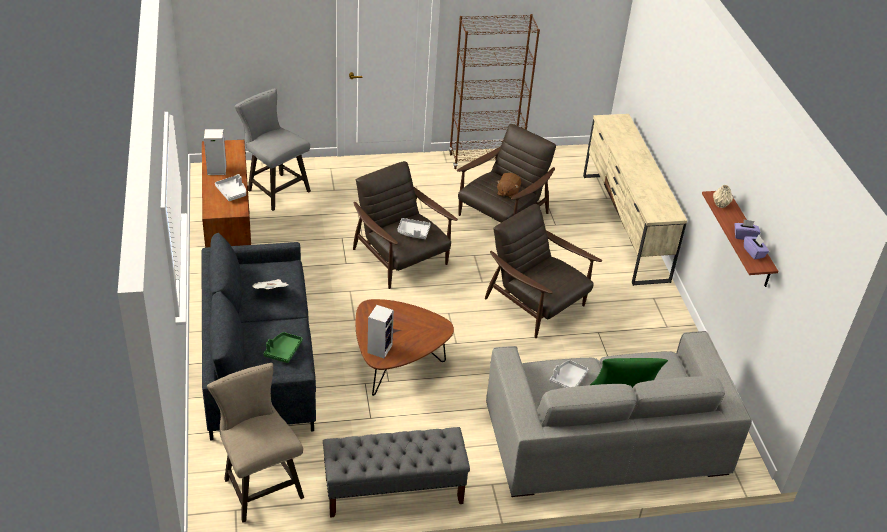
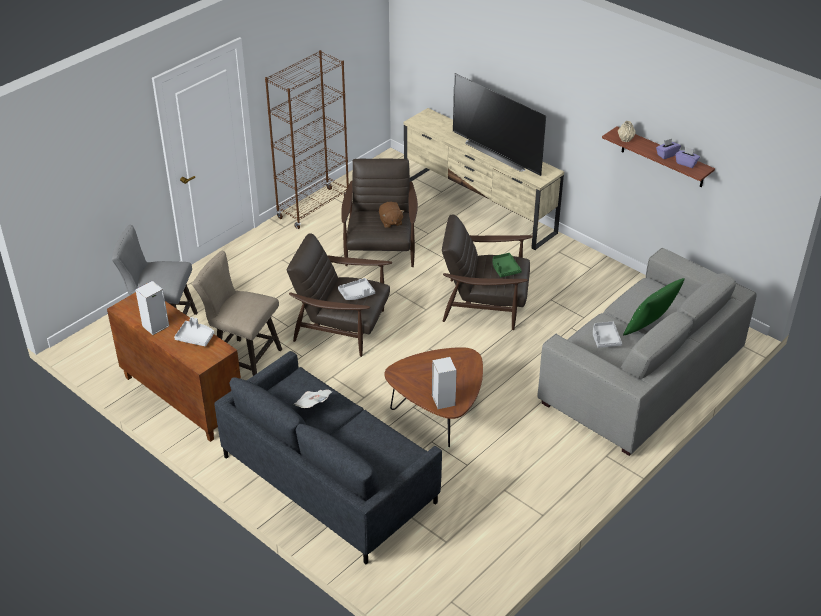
camera: 35 degrees left, 0 degrees up
beige stool [207,363,304,523] -> beige stool moved to [192,250,282,376]
green tray [263,332,303,363] -> green tray moved to [493,253,522,277]
grey bench [323,427,470,518] -> none
none -> television [453,73,546,176]

